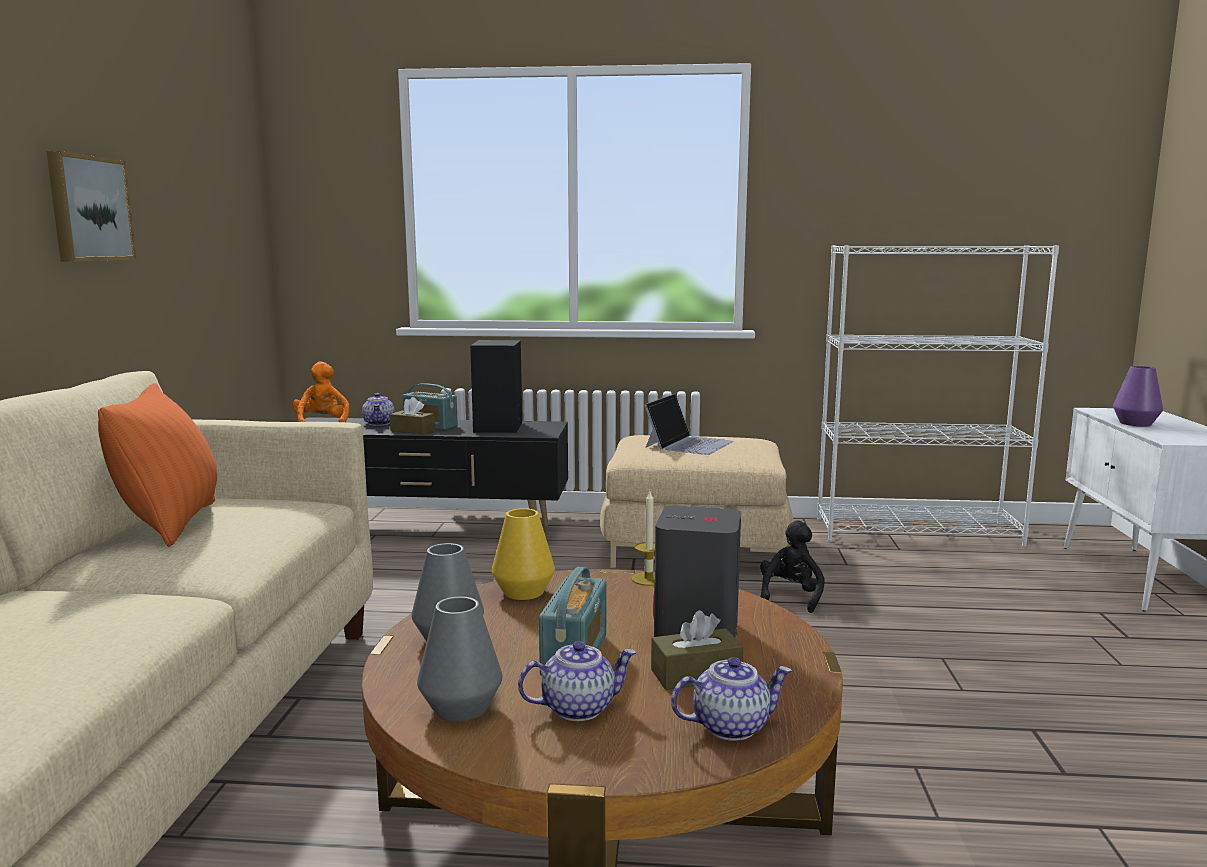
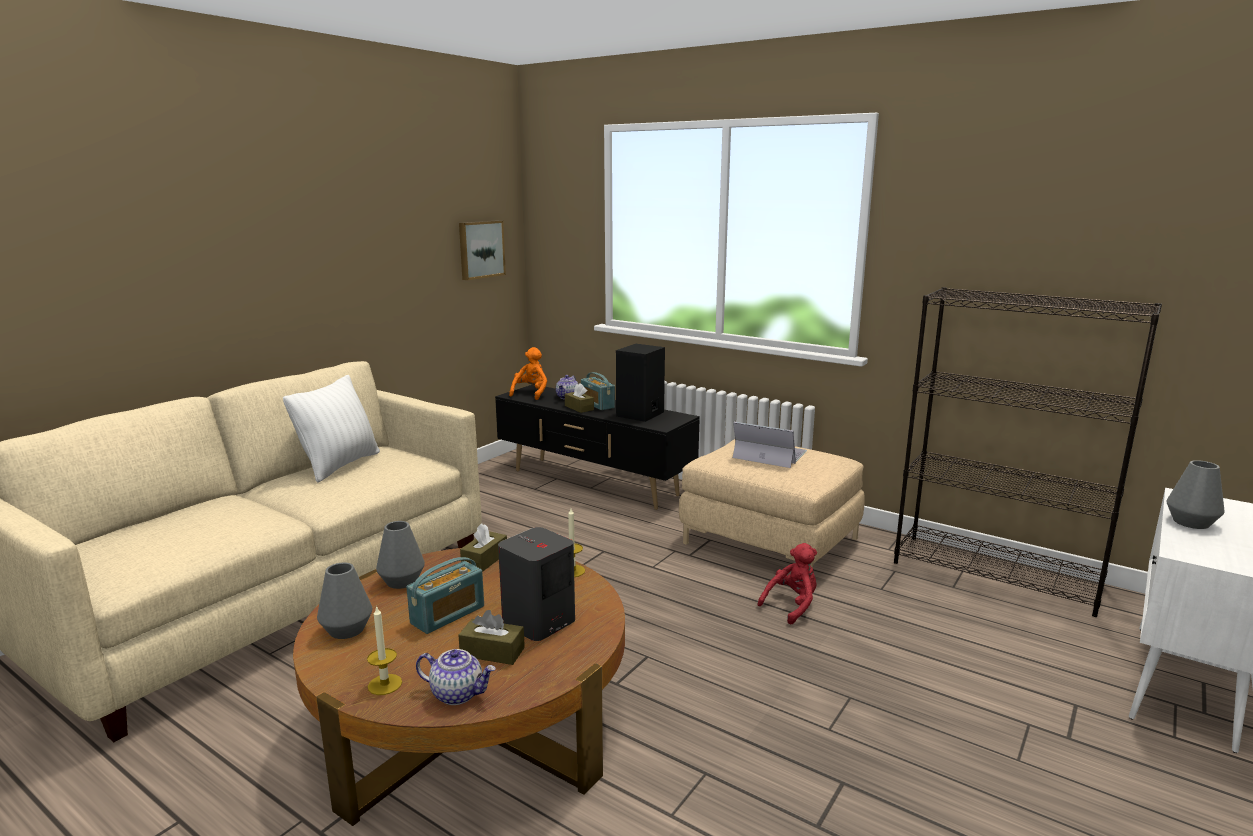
camera: 30 degrees right, 5 degrees up
picture [46,151,137,262] -> picture moved to [459,220,506,280]
orange pillow [98,383,217,547] -> white pillow [283,375,380,483]
yellow vase [492,508,555,600] -> brown tissue box [460,523,507,572]
teapot [518,641,636,721] -> none
laptop [644,394,733,455] -> laptop turned 120 degrees counterclockwise [733,422,807,468]
black plush toy [760,520,825,613] -> red plush toy [758,543,817,625]
white bookcase [817,245,1059,547] -> black bookcase [894,287,1162,617]
purple vase [1113,366,1163,427] -> grey vase [1167,460,1225,529]
none -> candle [367,605,402,695]

